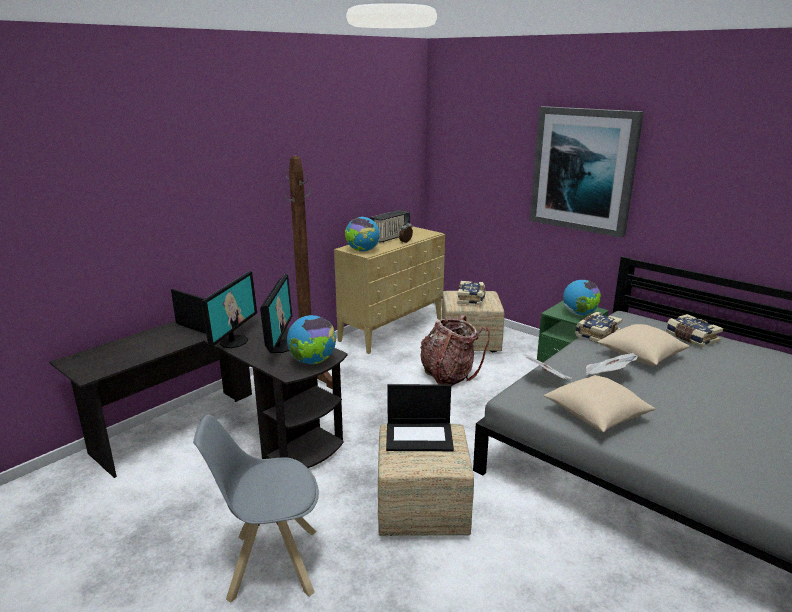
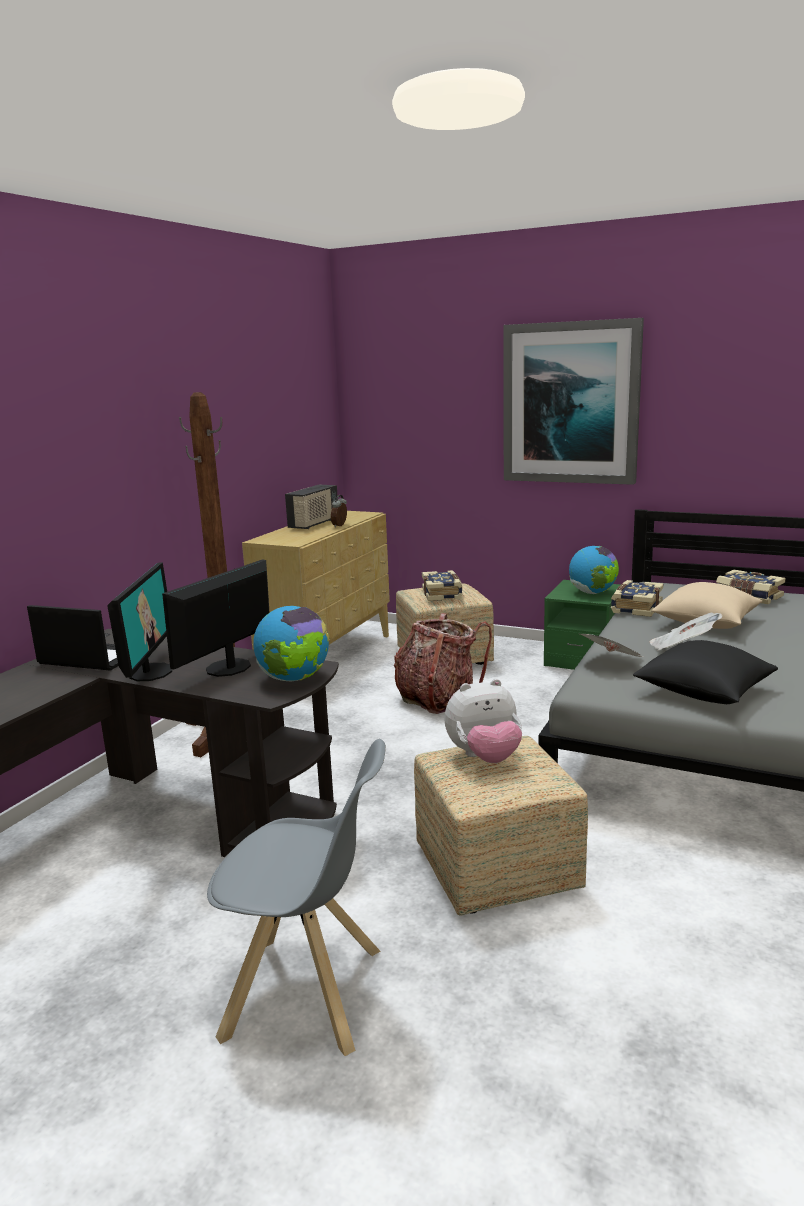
camera: 15 degrees left, 5 degrees down
grey chair [193,415,319,603] -> grey chair turned 150 degrees counterclockwise [207,739,386,1056]
monitor [260,274,292,353] -> monitor turned 135 degrees counterclockwise [162,559,270,677]
globe [345,217,380,252] -> none
laptop [386,384,454,451] -> plush toy [444,679,522,763]
beige pillow [544,375,655,432] -> black pillow [633,640,778,704]

